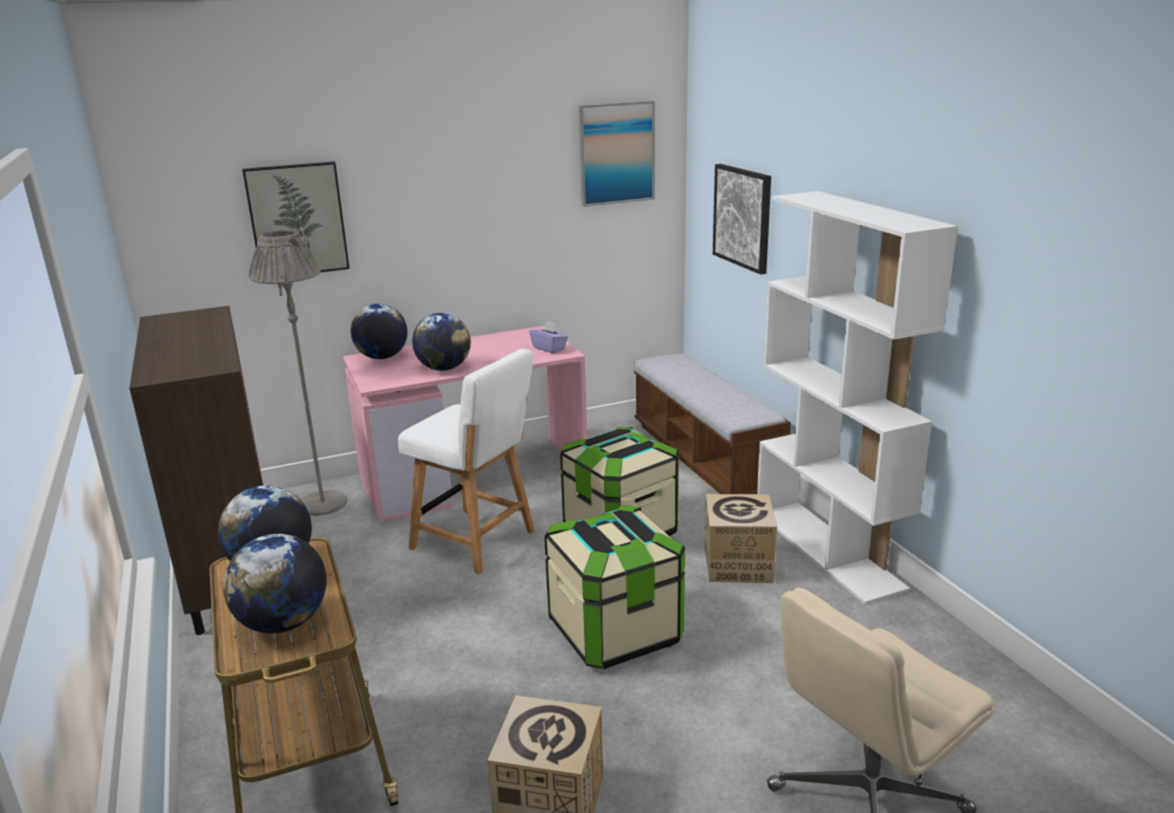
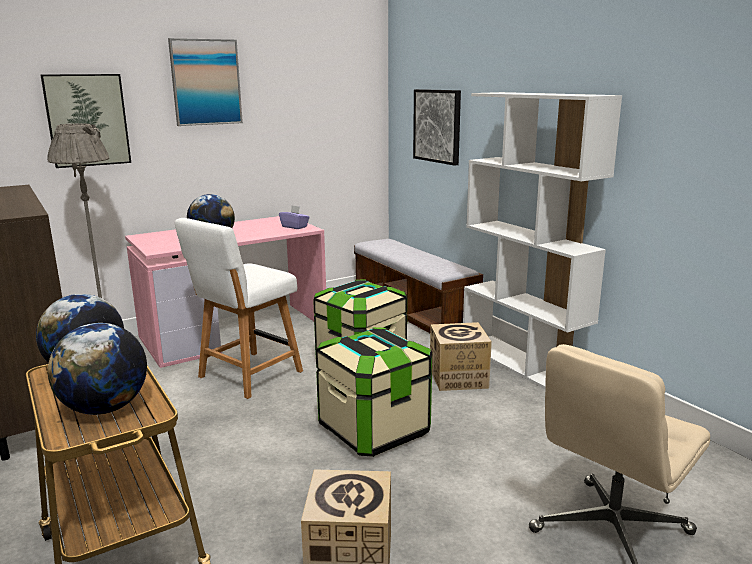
camera: 10 degrees left, 5 degrees down
globe [351,304,408,359] -> none
white chair [398,349,535,574] -> white chair turned 105 degrees clockwise [175,218,303,399]
picture [579,101,655,207] -> picture moved to [168,38,243,126]

